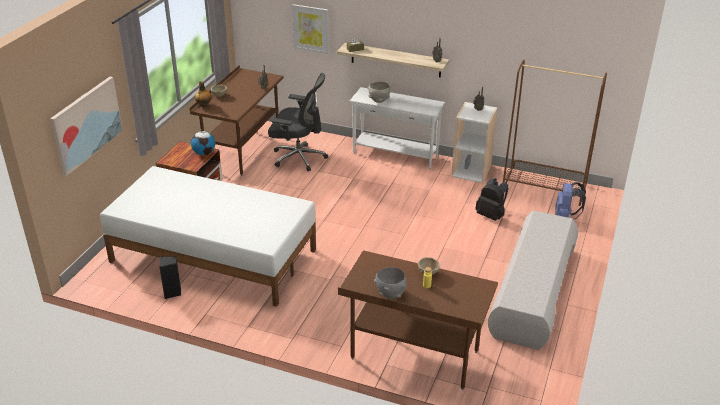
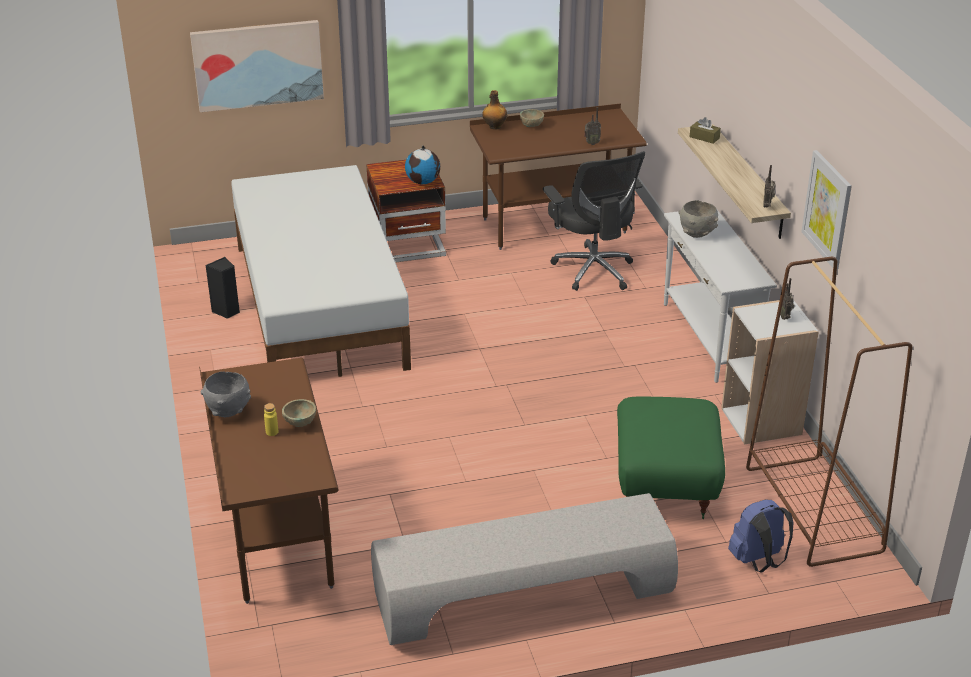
camera: 55 degrees right, 0 degrees up
picture [292,4,329,54] -> picture moved to [802,150,852,269]
black backpack [475,179,509,221] -> green ottoman [617,397,725,519]

